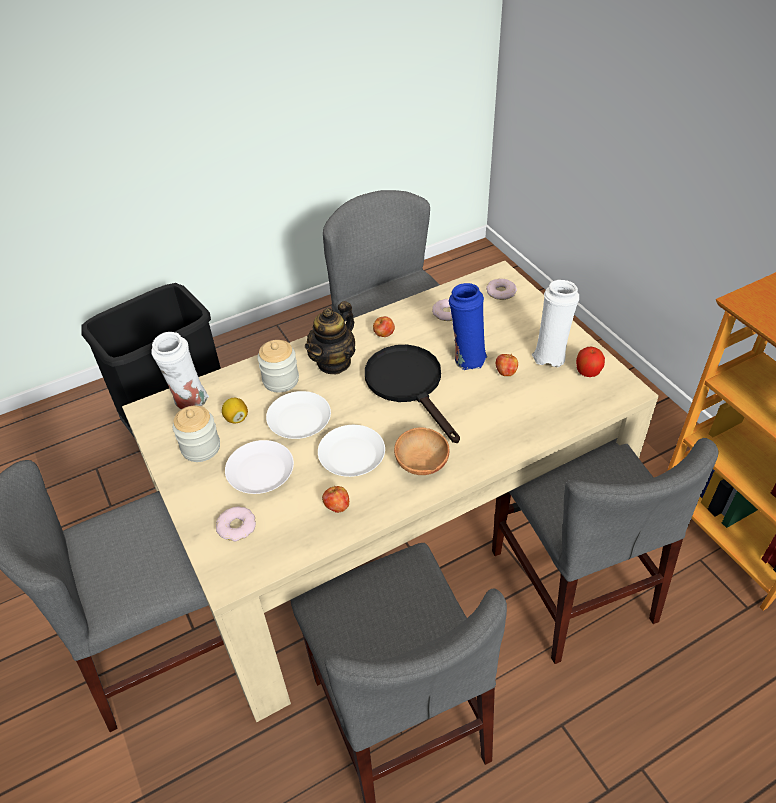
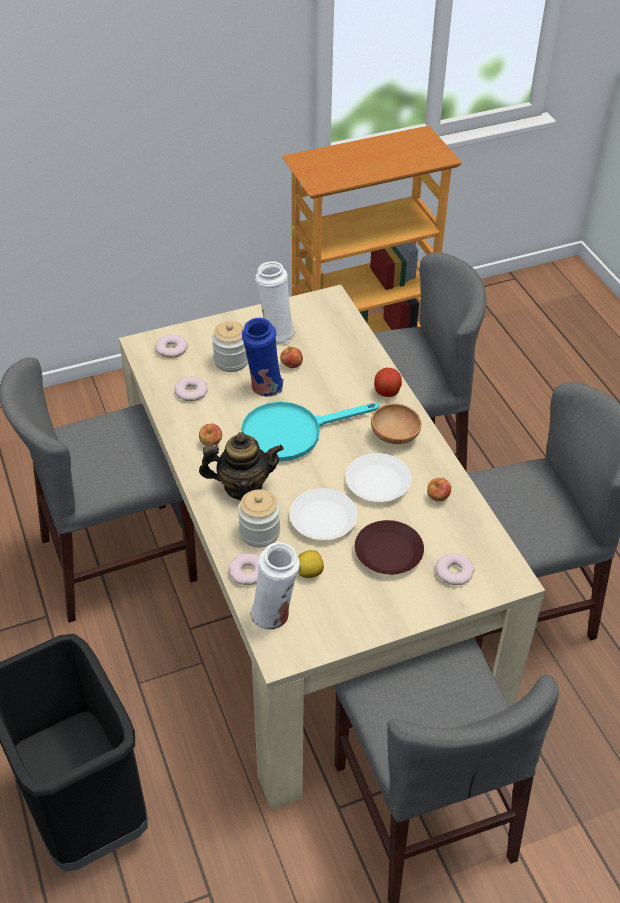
camera: 85 degrees left, 0 degrees up
jar [173,405,220,462] -> jar moved to [212,321,248,372]
white plate [225,440,294,494] -> brown plate [355,520,424,575]
teapot [305,301,356,374] -> teapot turned 45 degrees counterclockwise [199,432,284,500]
black frying pan [365,345,460,443] -> turquoise frying pan [241,402,380,462]
apple [576,346,605,377] -> apple moved to [374,368,402,397]
none -> donut [228,553,259,585]

